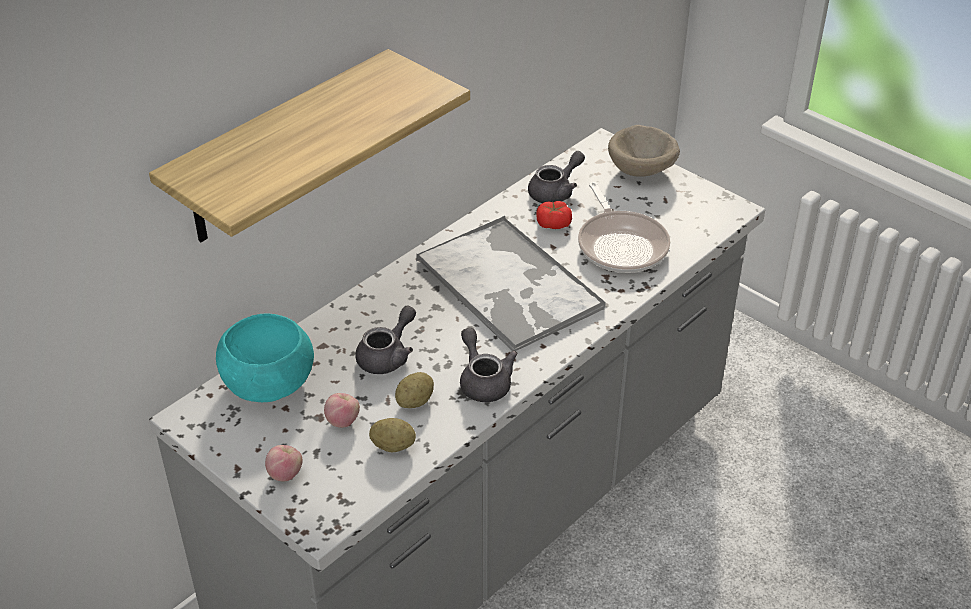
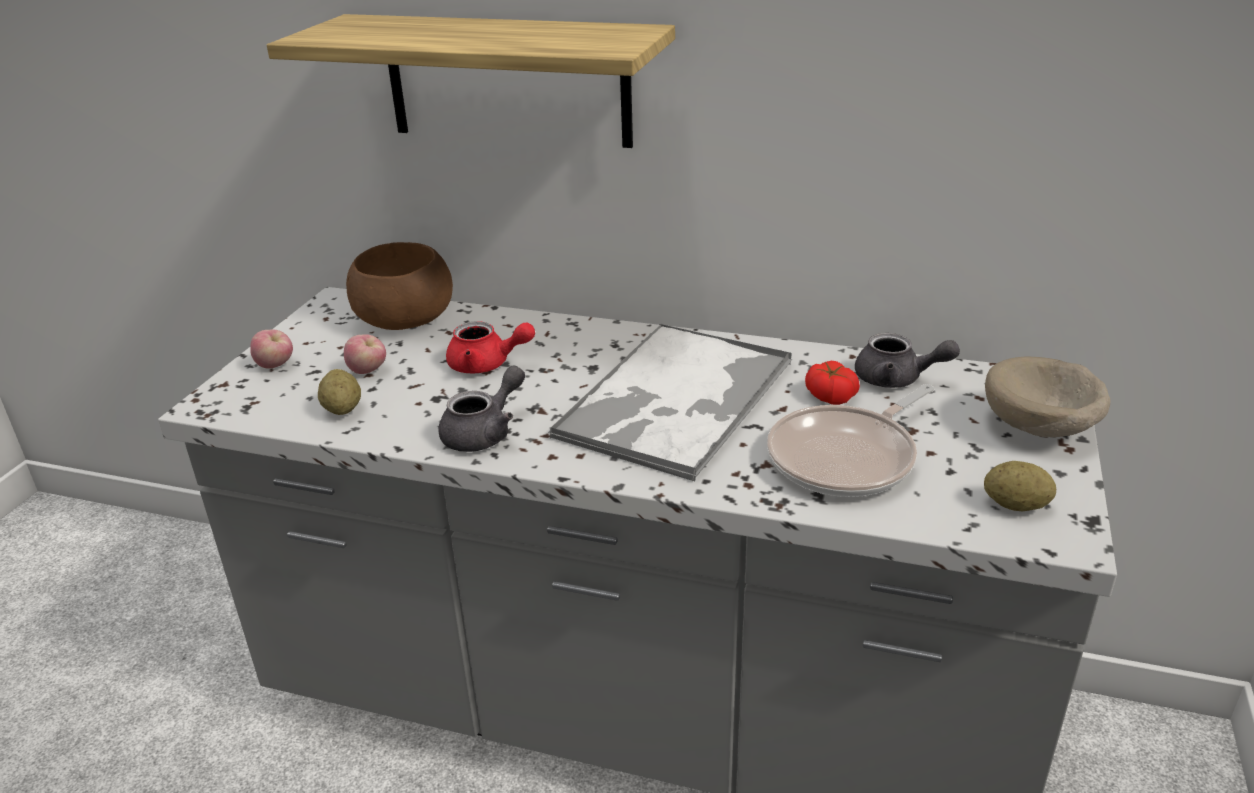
camera: 65 degrees right, 10 degrees down
turquoise bowl [216,313,314,402] -> brown bowl [346,242,453,330]
grey teapot [355,305,416,374] -> red teapot [446,322,535,373]
potato [395,372,434,408] -> potato moved to [984,461,1056,511]

